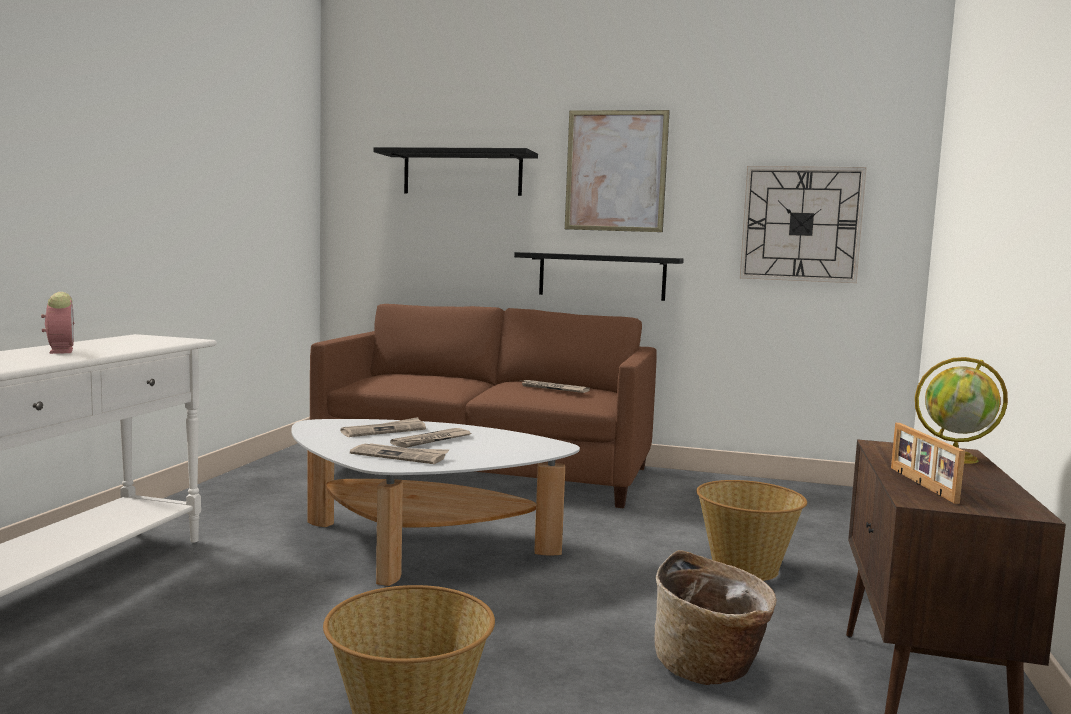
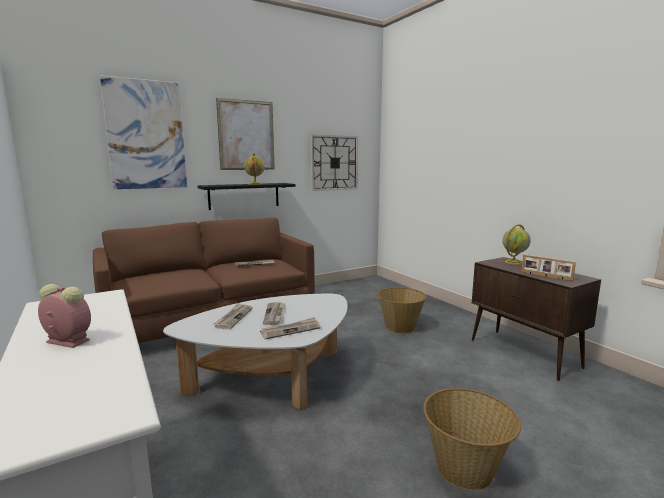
camera: 45 degrees left, 5 degrees up
black shelf [373,147,538,196] -> picture [100,75,187,189]
basket [654,550,776,685] -> none
none -> globe [244,153,265,185]

